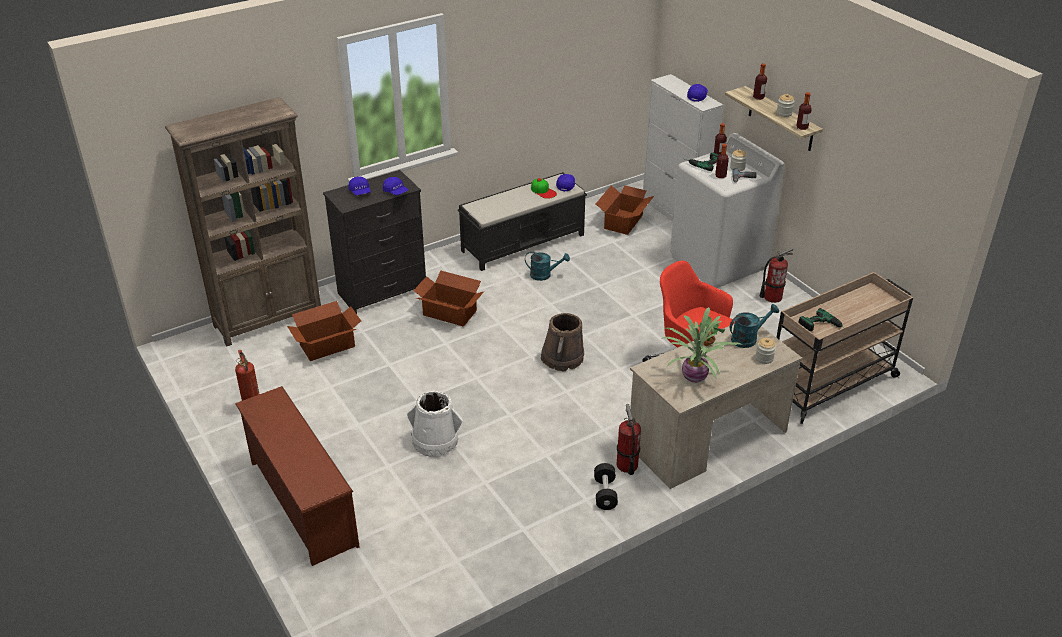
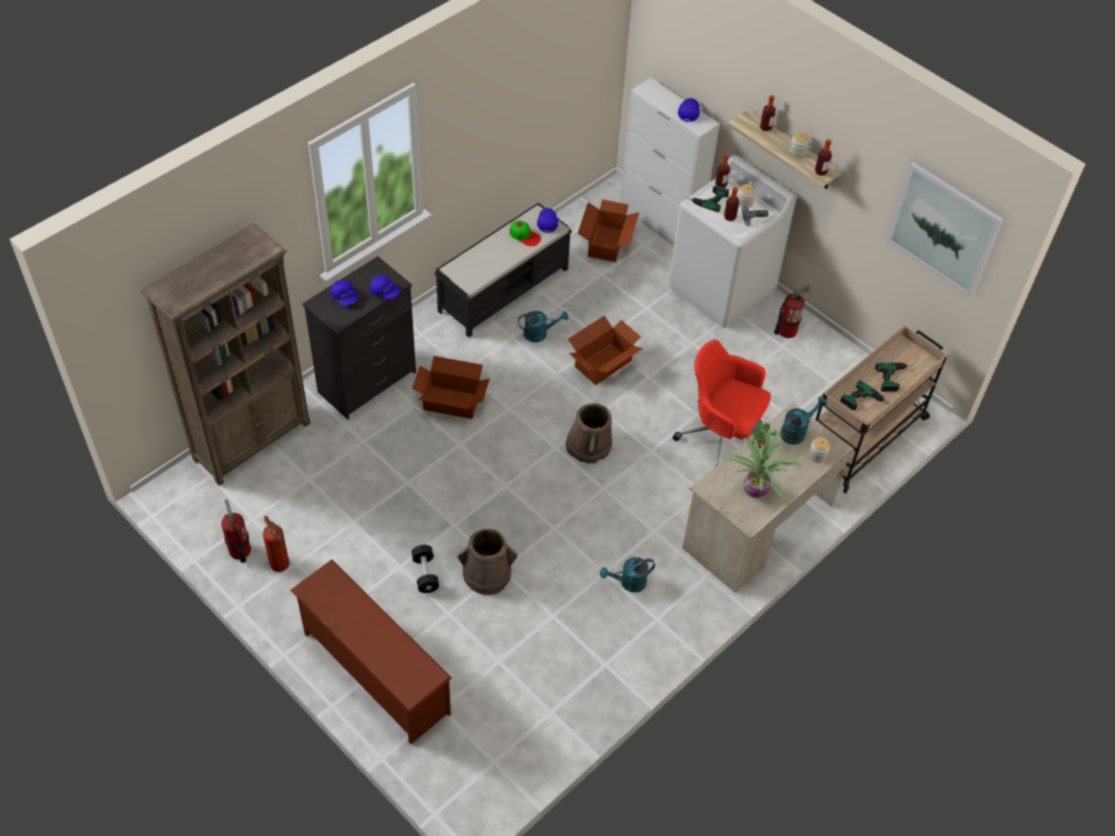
camera: 15 degrees left, 15 degrees up
cardboard box [287,301,361,361] -> cardboard box moved to [568,315,643,385]
white bucket [407,390,463,457] -> brown bucket [458,529,518,595]
black dumbbell [594,463,618,510] -> black dumbbell moved to [411,545,439,593]
fire extinguisher [617,404,641,475] -> fire extinguisher moved to [221,499,251,563]
none -> turquoise watering can [600,557,655,592]
none -> power drill [875,362,907,392]
none -> picture [886,162,1003,297]

